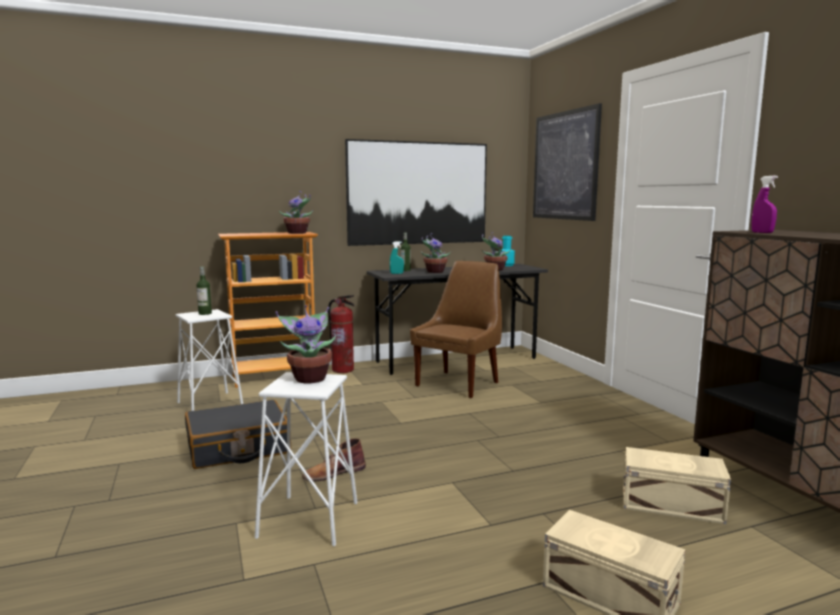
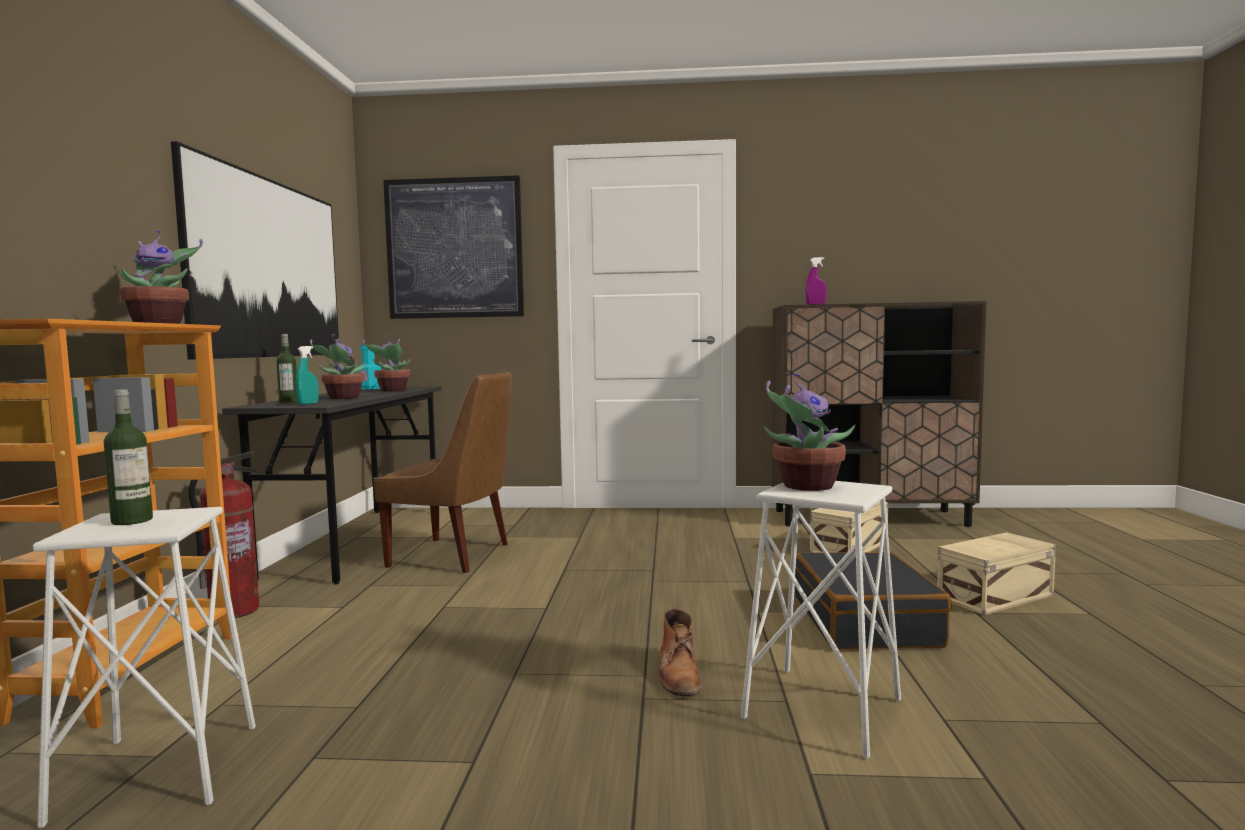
camera: 65 degrees left, 5 degrees down
black suitcase [185,400,287,469] -> black suitcase moved to [795,552,952,649]
brown chair [410,261,502,398] -> brown chair turned 135 degrees clockwise [374,372,512,573]

